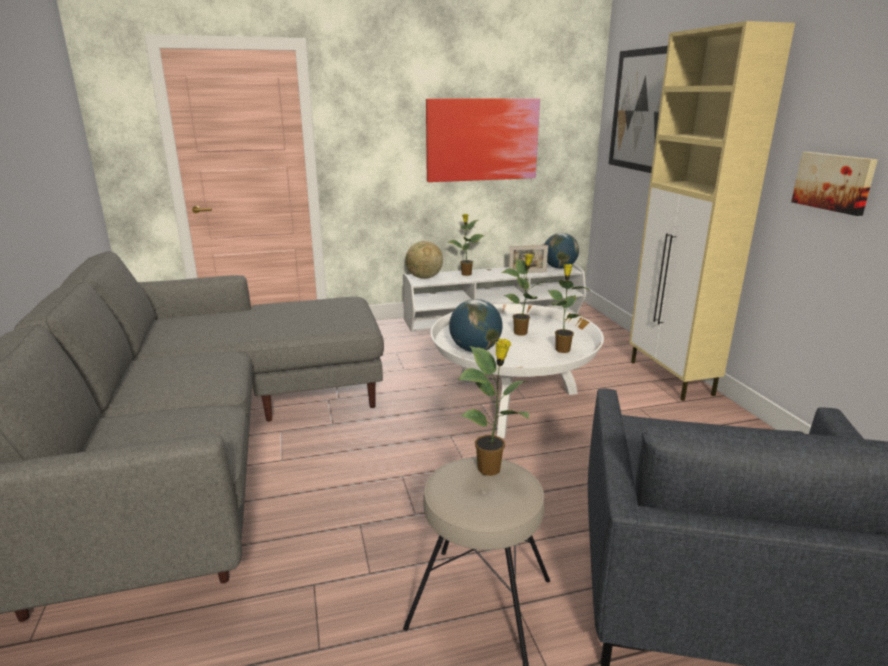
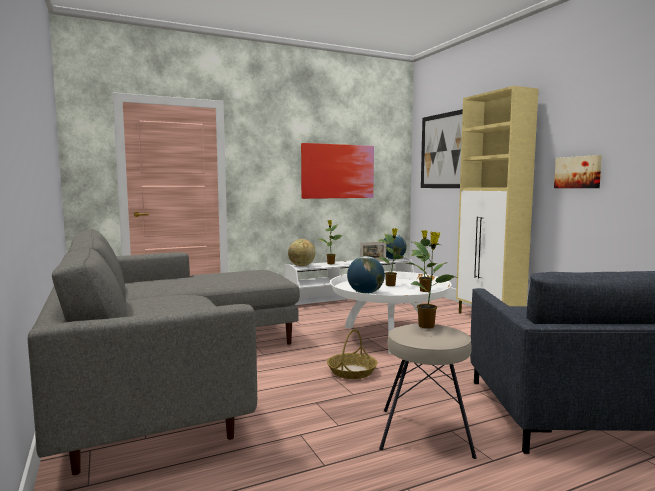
camera: 10 degrees left, 15 degrees down
none -> basket [327,329,378,379]

